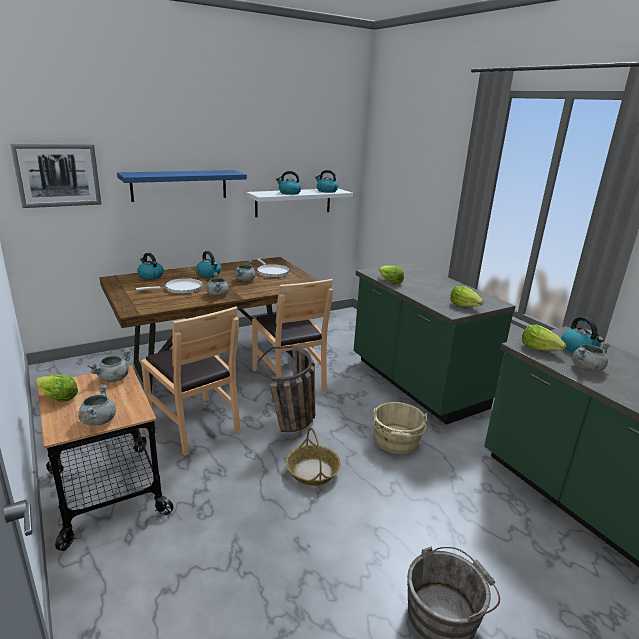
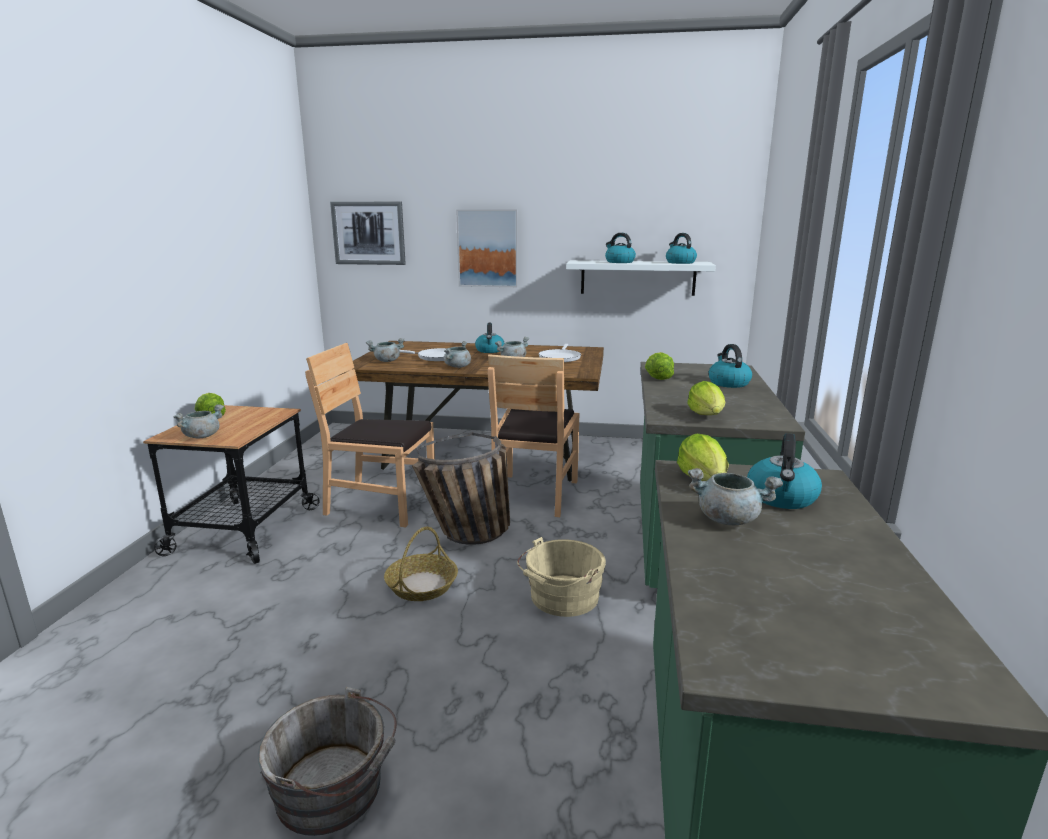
camera: 40 degrees right, 5 degrees down
grey cooking pot [87,349,131,382] -> grey cooking pot moved to [366,338,405,362]
blue shelf [117,170,247,202] -> picture [456,210,518,287]
kettle [137,253,164,280] -> kettle moved to [709,344,752,388]
brown chair [141,306,241,456] -> brown chair turned 105 degrees clockwise [305,343,435,527]

